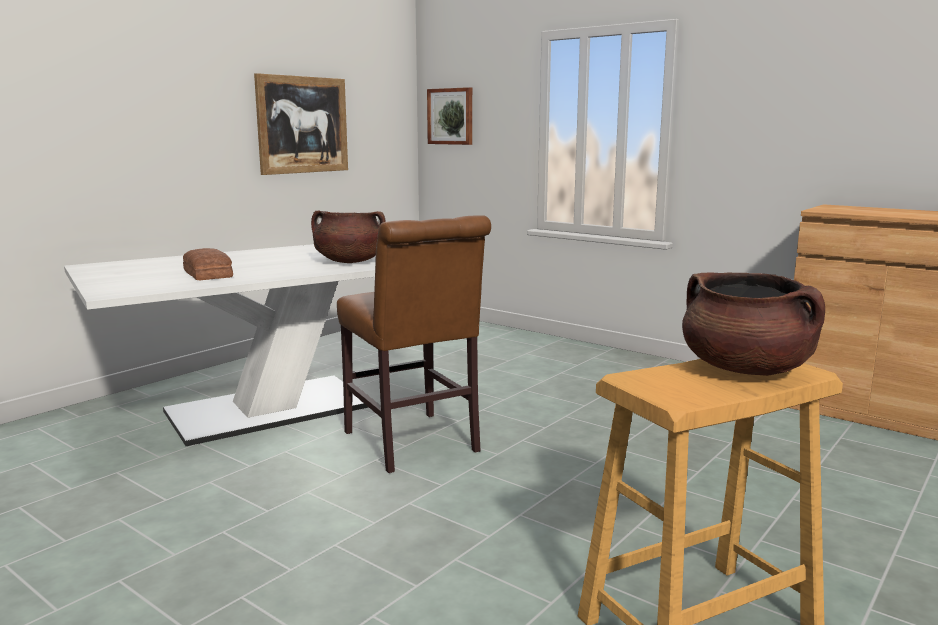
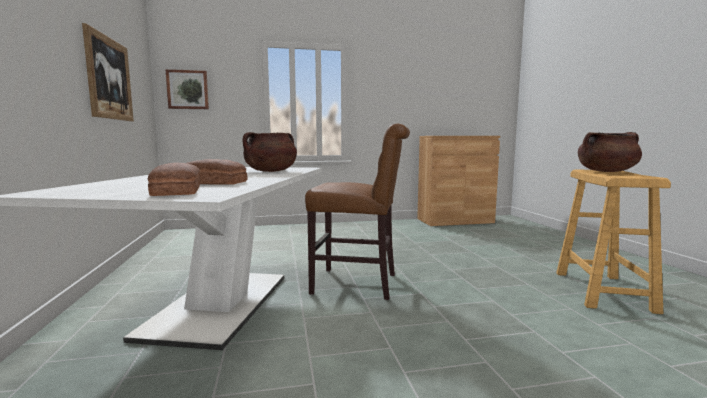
camera: 50 degrees left, 5 degrees down
none -> bread [148,162,200,196]

